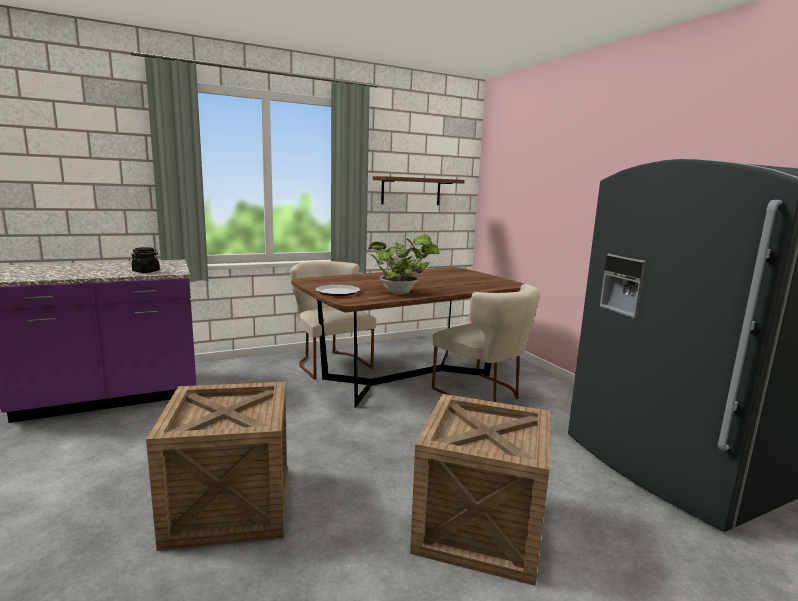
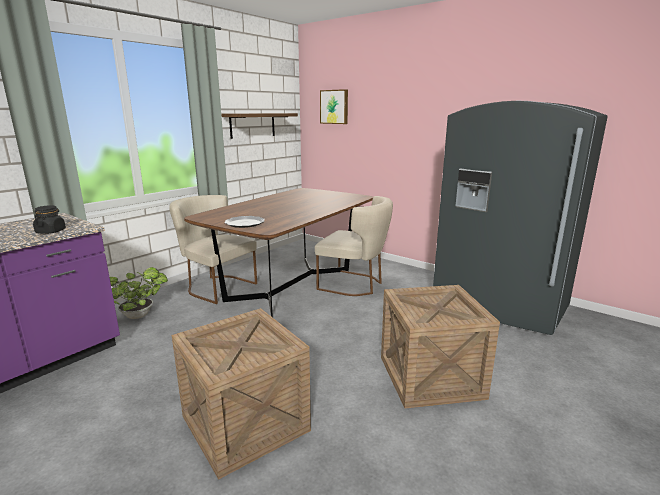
camera: 25 degrees left, 5 degrees up
potted plant [368,235,440,294] -> potted plant moved to [110,267,168,319]
none -> picture [320,89,348,124]

